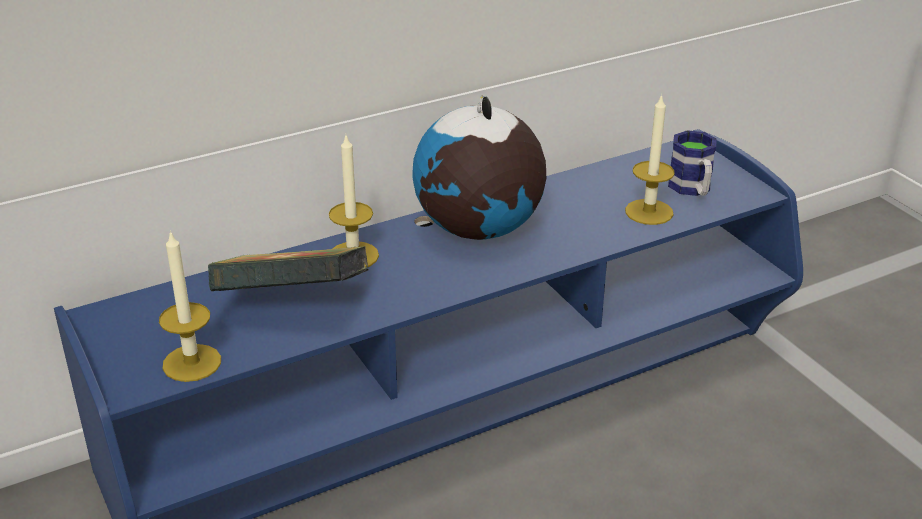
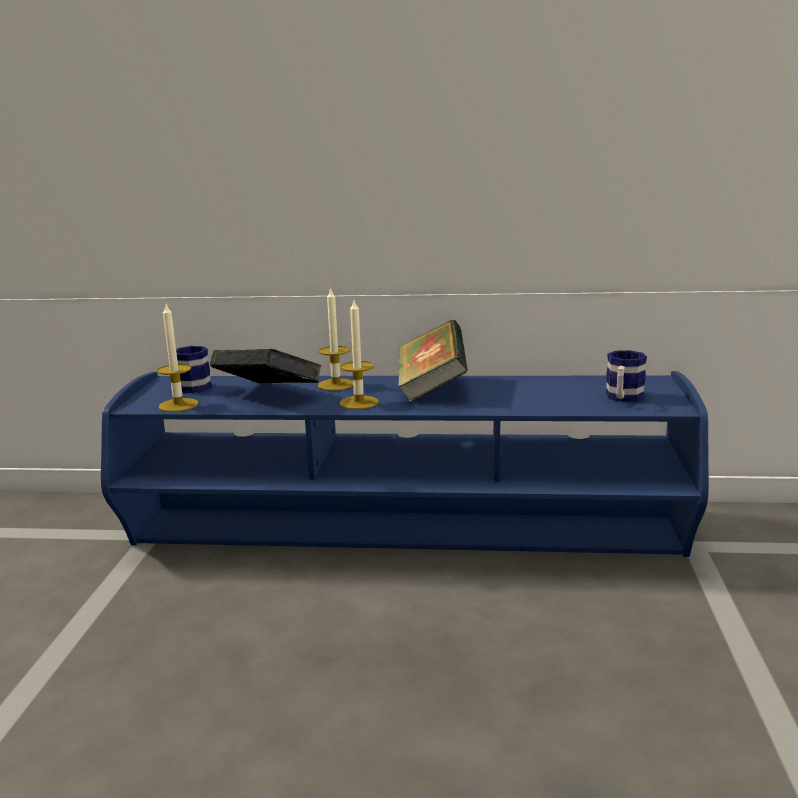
camera: 35 degrees right, 15 degrees down
globe [412,95,546,240] -> book [398,320,468,403]
candle [625,94,675,225] -> candle moved to [340,300,379,409]
none -> mug [168,346,212,393]

